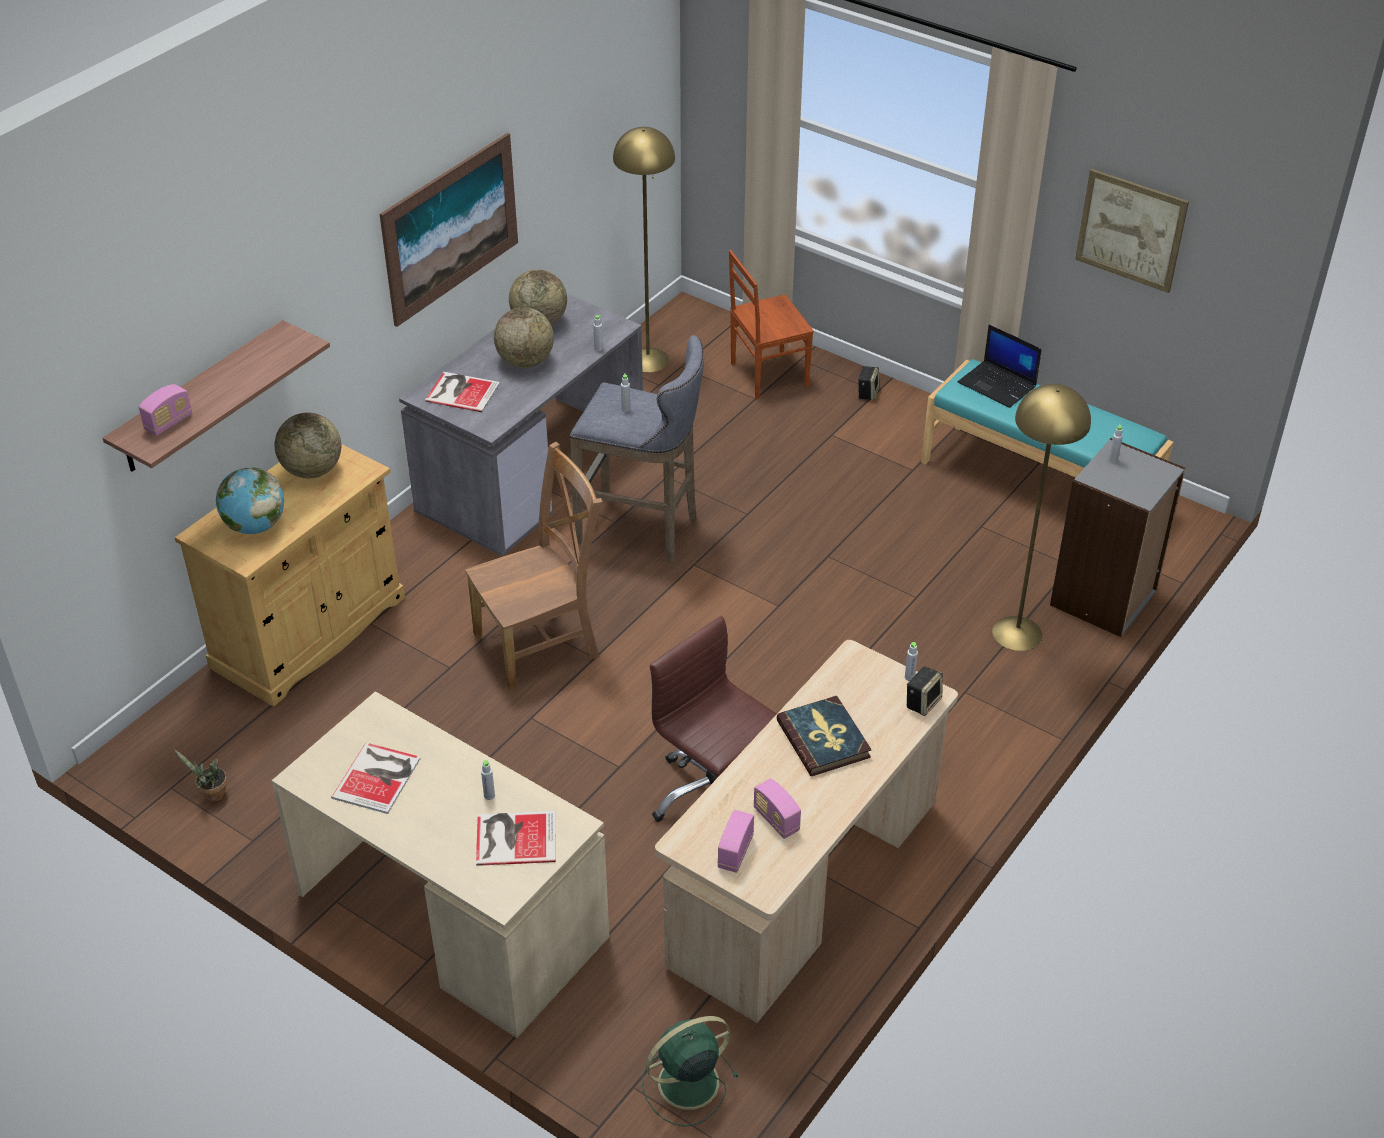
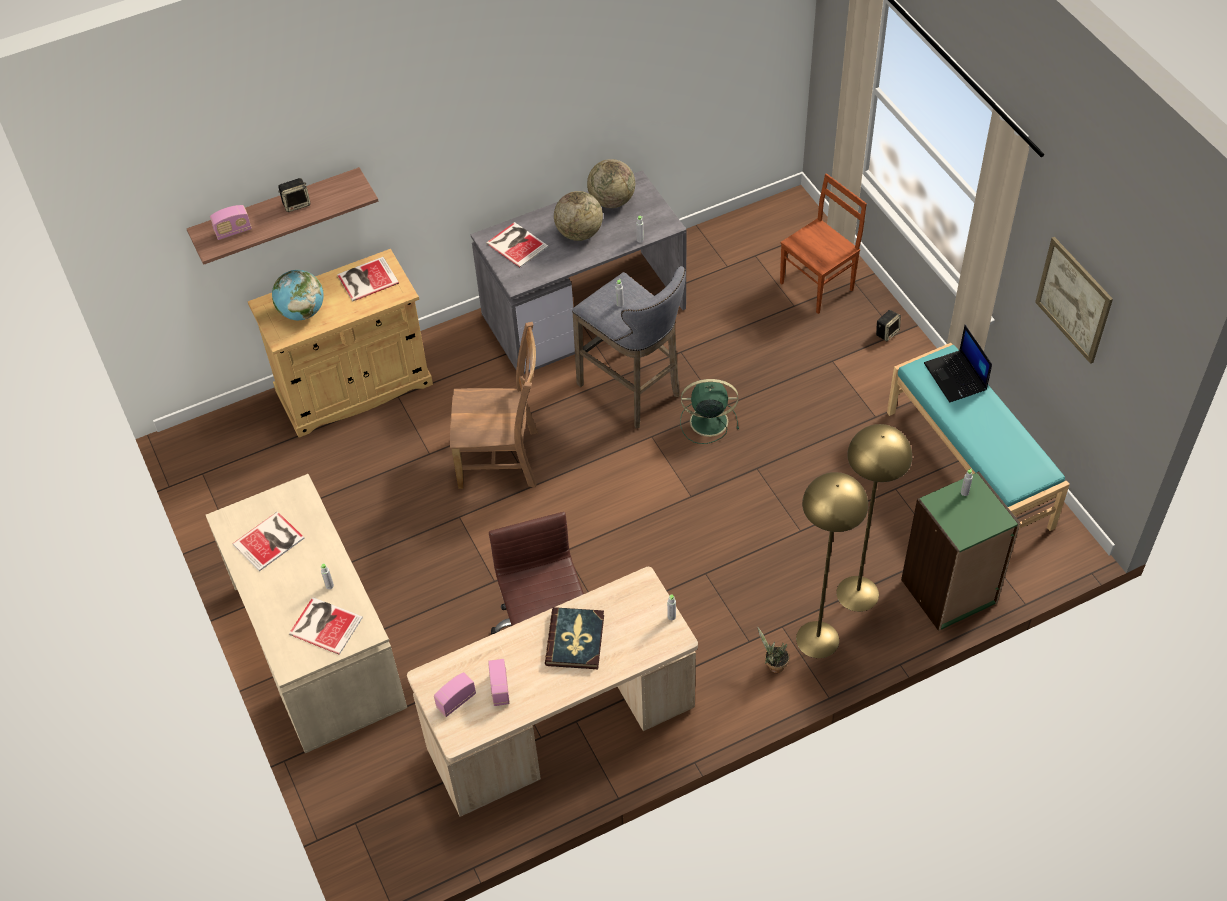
camera: 30 degrees right, 10 degrees up
potted plant [174,749,227,802] -> potted plant moved to [757,627,789,673]
globe [275,412,341,478] -> book [337,257,399,302]
picture [380,133,518,327] -> none
yellow floor lamp [613,127,675,372] -> yellow floor lamp moved to [796,472,868,658]
green fan [642,1016,738,1126] -> green fan moved to [680,379,739,444]
brown chair [729,250,814,399] -> brown chair turned 135 degrees clockwise [780,173,867,314]
speaker [907,666,943,716] -> speaker moved to [278,178,311,212]
grey bookcase [1050,438,1186,637] -> green bookcase [901,472,1020,631]

